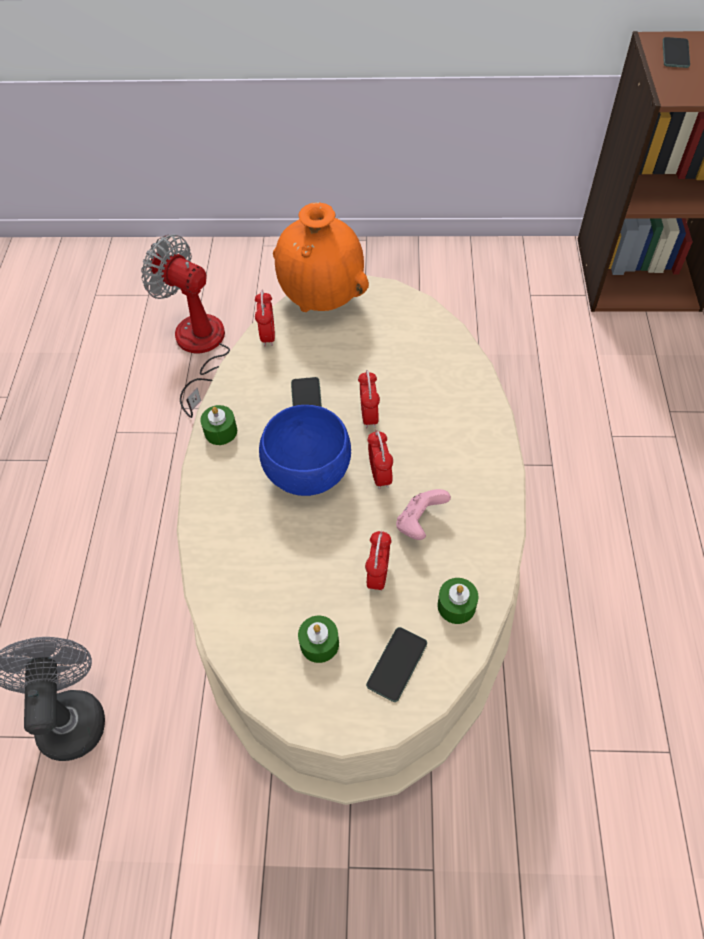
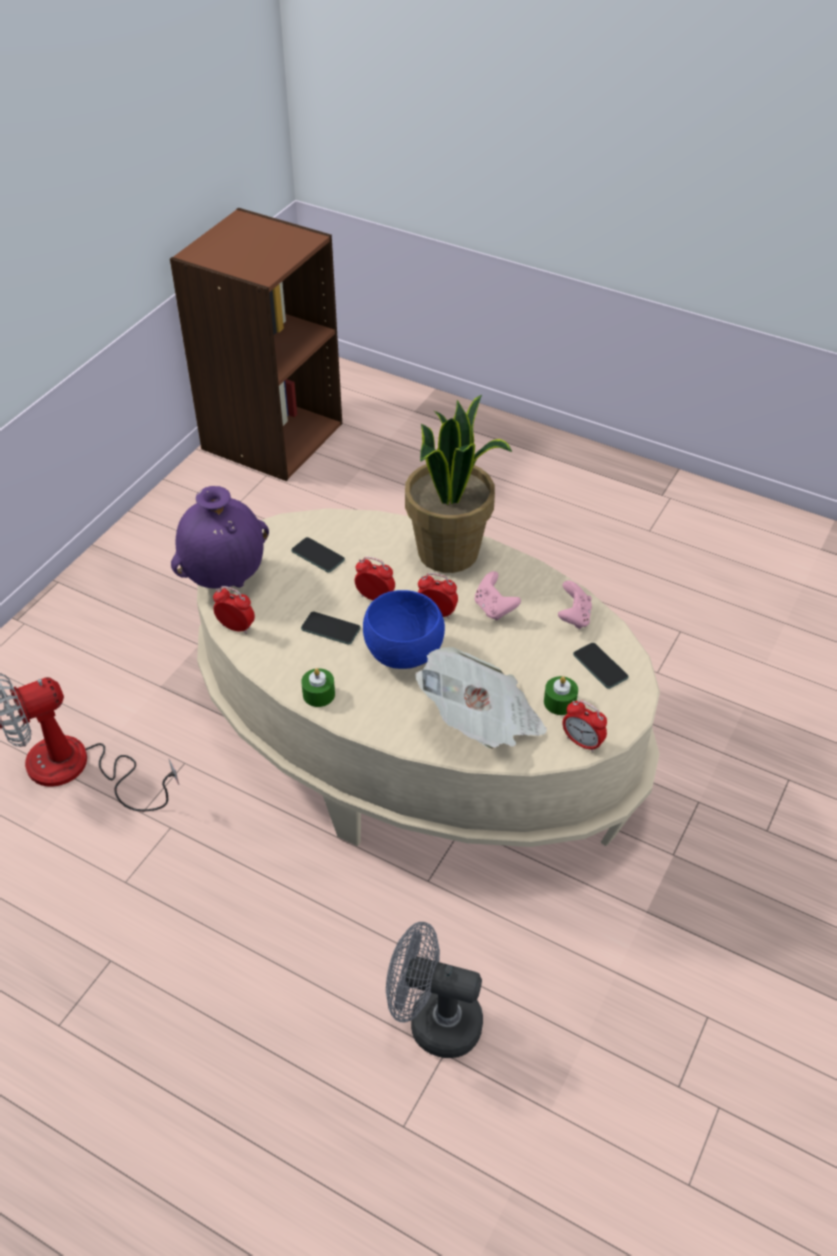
camera: 65 degrees left, 10 degrees down
orange vase [273,202,369,312] -> purple vase [171,486,269,588]
alarm clock [365,531,392,591] -> alarm clock moved to [562,700,607,752]
green candle [437,578,478,624] -> pink game controller [558,580,592,629]
phone [663,37,690,68] -> phone moved to [291,537,345,572]
none -> potted plant [405,395,512,573]
none -> newspaper [415,647,547,749]

